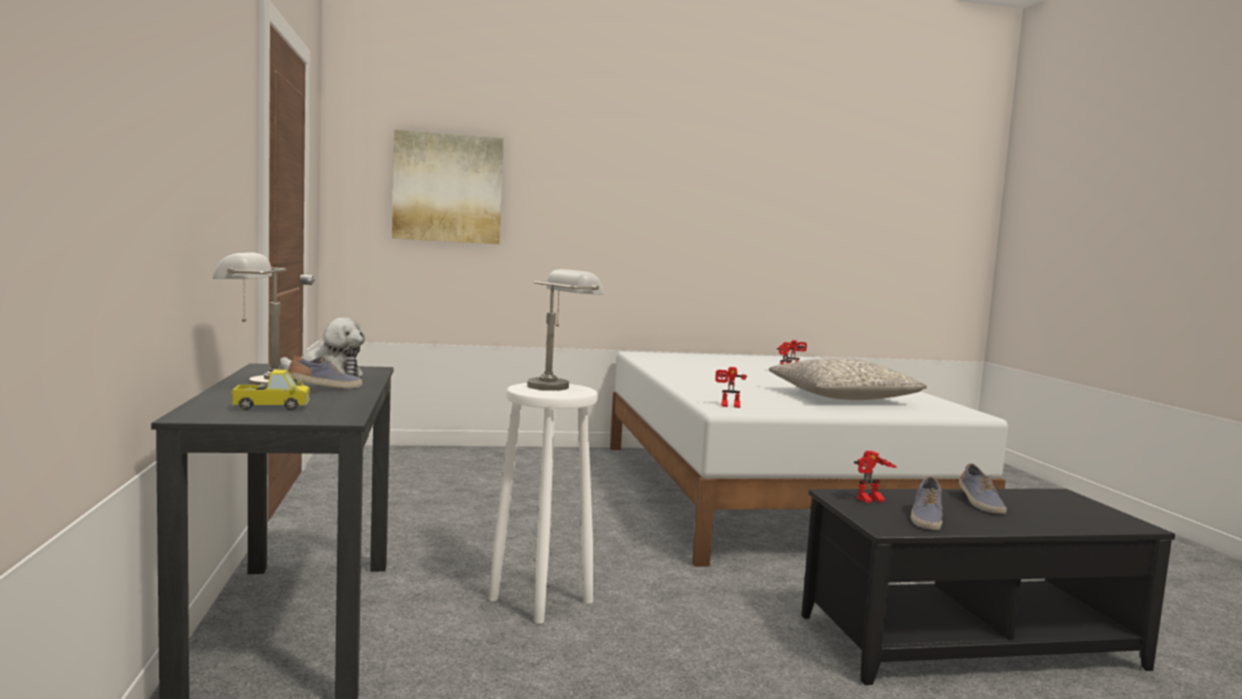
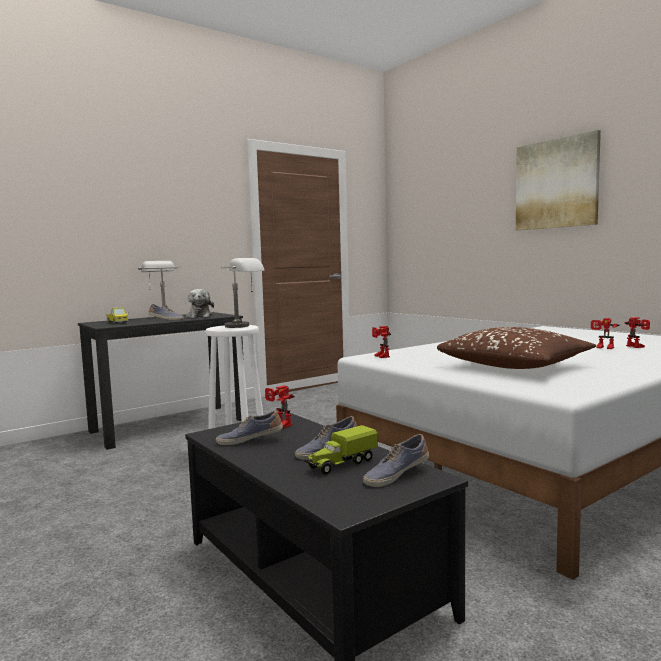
camera: 65 degrees right, 0 degrees up
picture [392,129,503,244] -> picture moved to [516,130,601,231]
grey pillow [769,358,927,400] -> brown pillow [437,327,596,369]
none -> toy truck [305,425,378,475]
none -> shoe [363,434,429,487]

